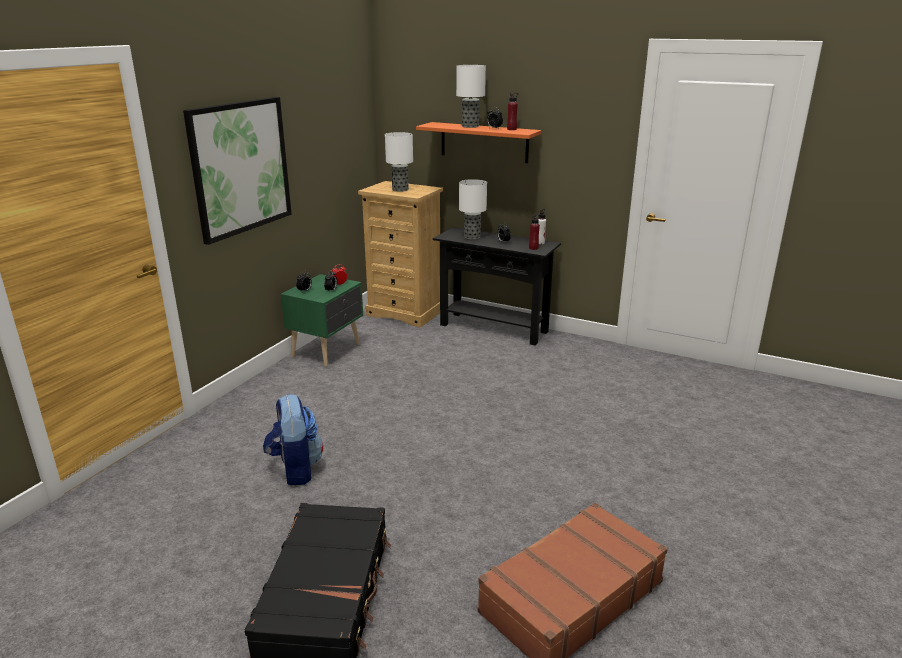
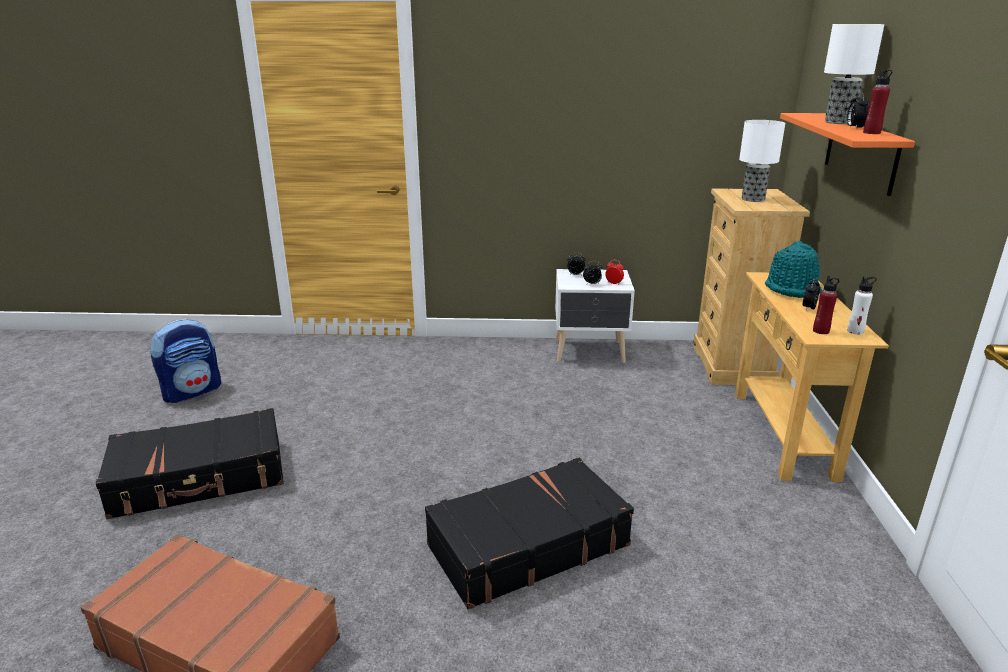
camera: 65 degrees right, 0 degrees up
picture [183,97,292,245] -> none
backpack [263,394,323,485] -> backpack moved to [150,318,221,403]
green nightstand [281,274,363,367] -> white nightstand [555,269,635,363]
black console table [433,227,561,346] -> beige console table [735,272,889,482]
table lamp [459,179,487,239] -> turquoise hat [765,241,822,298]
none -> black suitcase [425,457,634,610]

